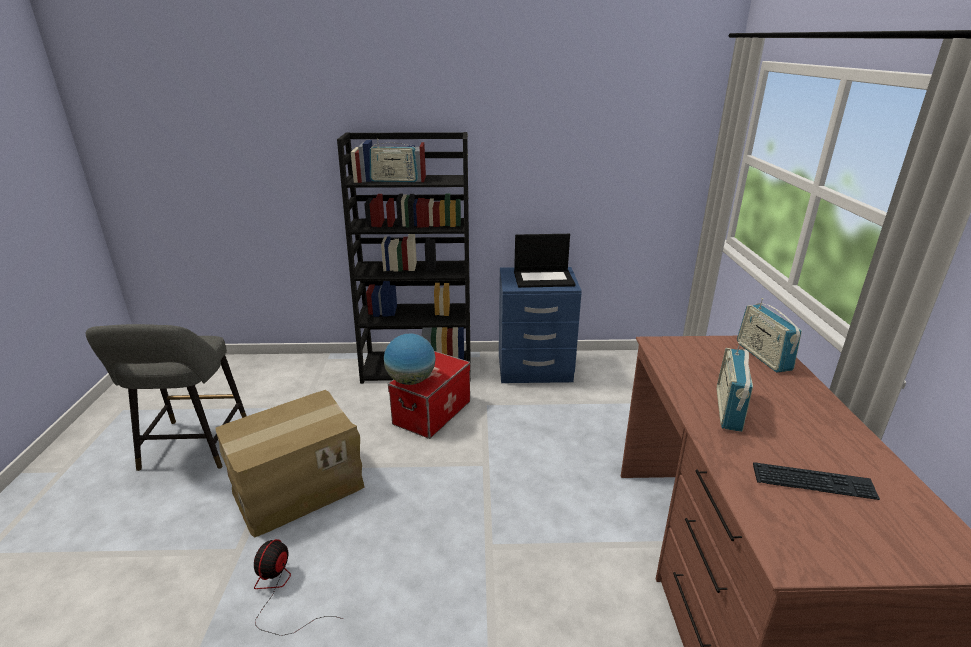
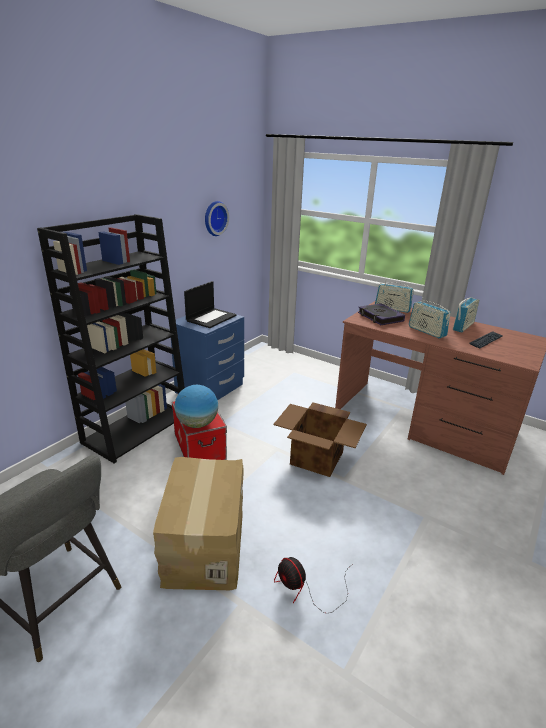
camera: 55 degrees left, 0 degrees up
radio [370,139,418,182] -> radio moved to [453,298,479,333]
none -> wall clock [205,201,229,236]
none -> cardboard box [273,402,367,477]
none -> book [358,303,405,325]

